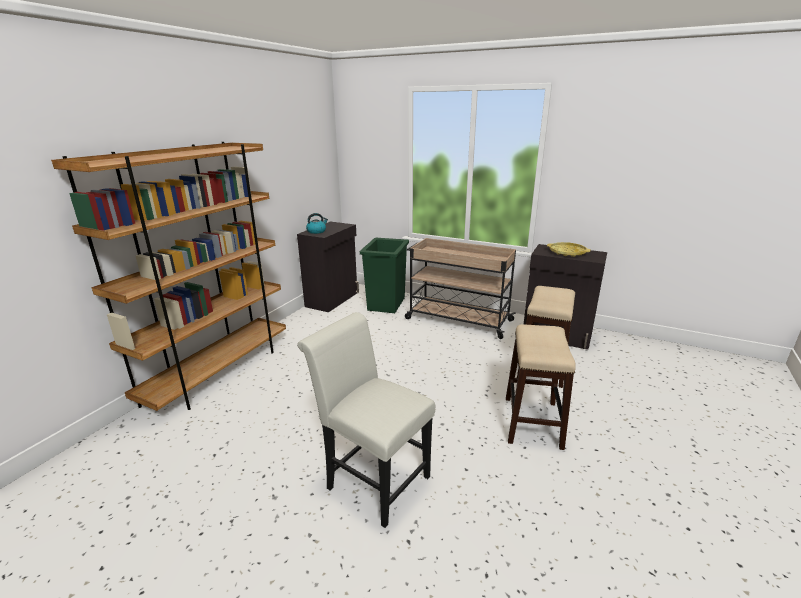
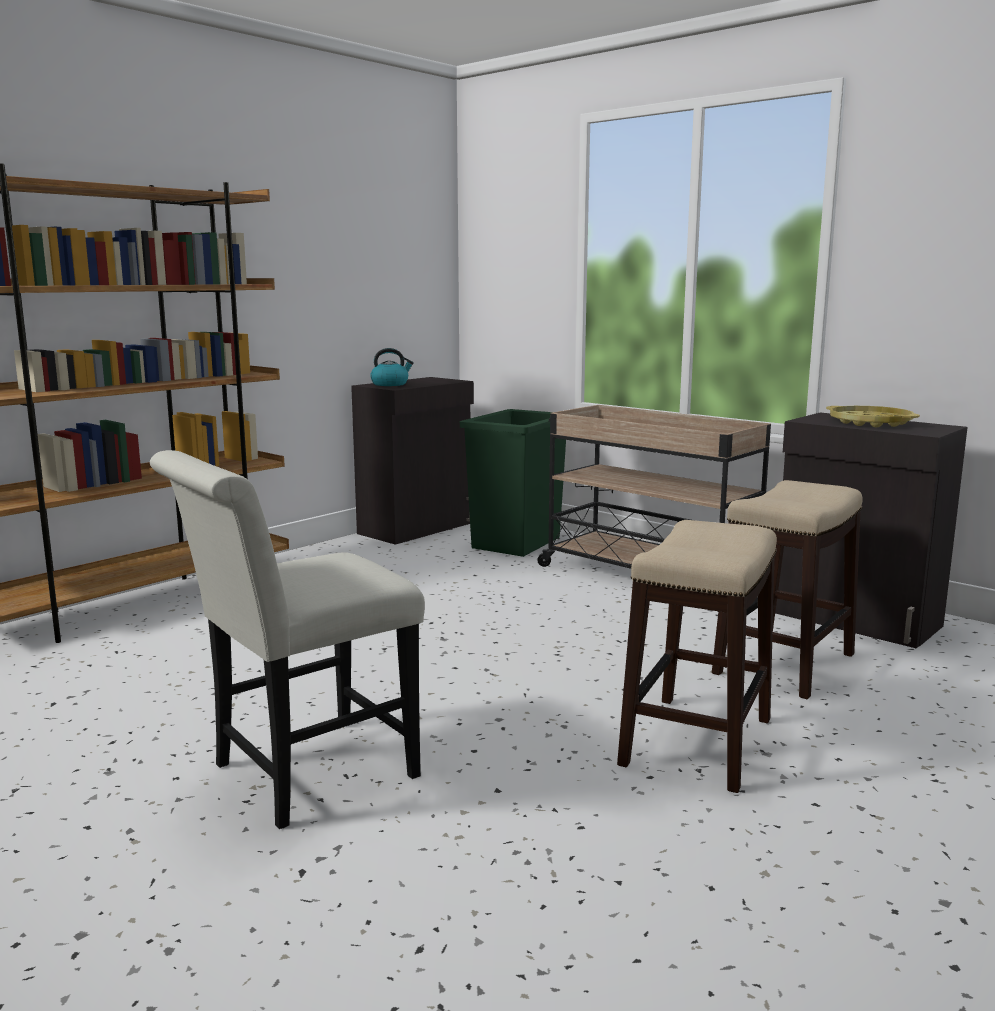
camera: 15 degrees right, 10 degrees down
white chair [297,312,435,528] -> white chair turned 90 degrees counterclockwise [150,450,425,829]

